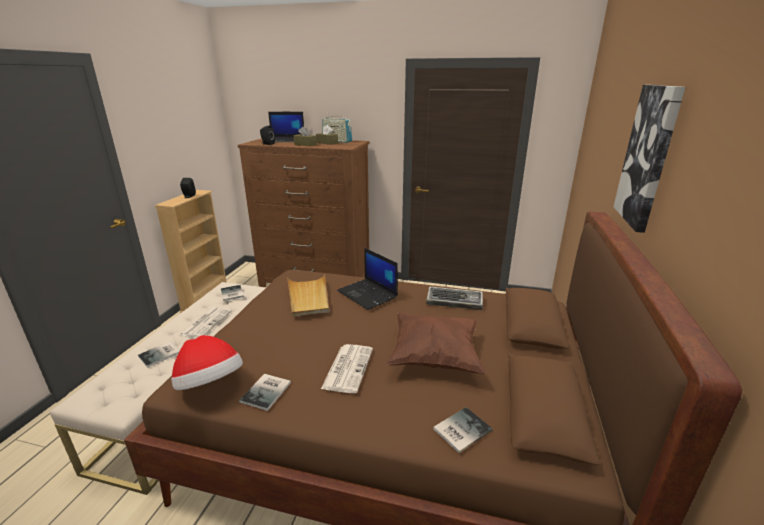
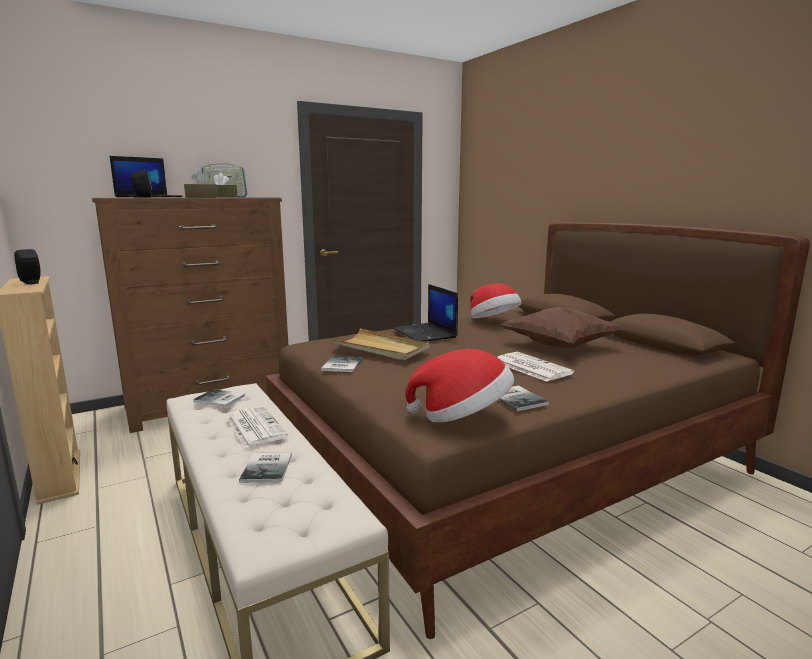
camera: 45 degrees left, 10 degrees down
laptop [337,248,398,310] -> laptop turned 60 degrees clockwise [392,284,458,342]
keyboard [426,286,483,310] -> hat [470,284,521,319]
book [433,407,493,453] -> book moved to [321,355,363,372]
picture [613,85,686,233] -> none

